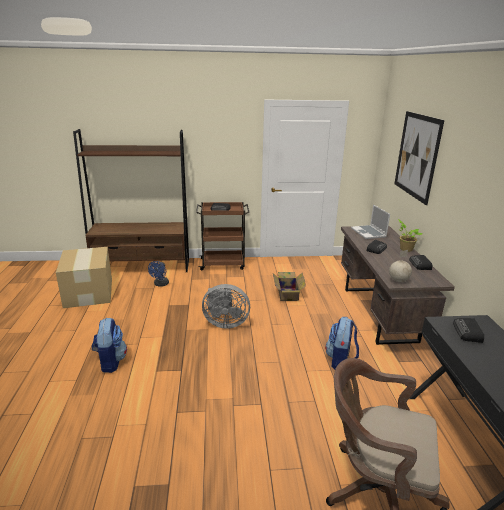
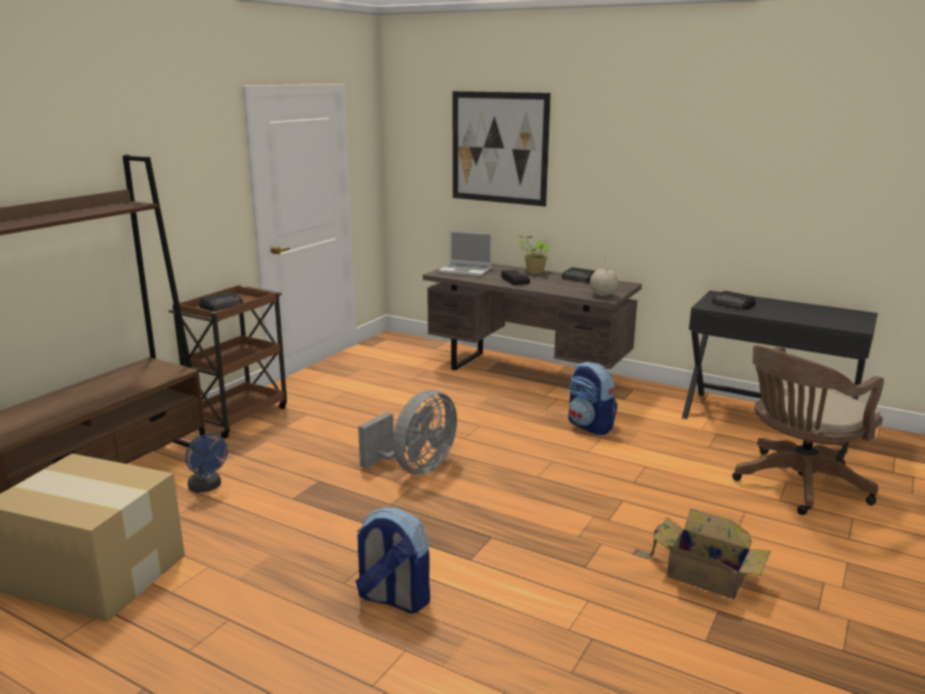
camera: 55 degrees left, 5 degrees down
cardboard box [273,272,306,301] -> cardboard box moved to [632,508,771,599]

